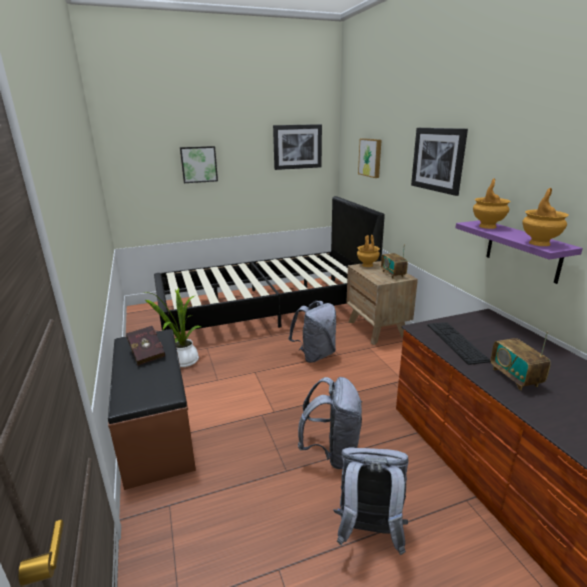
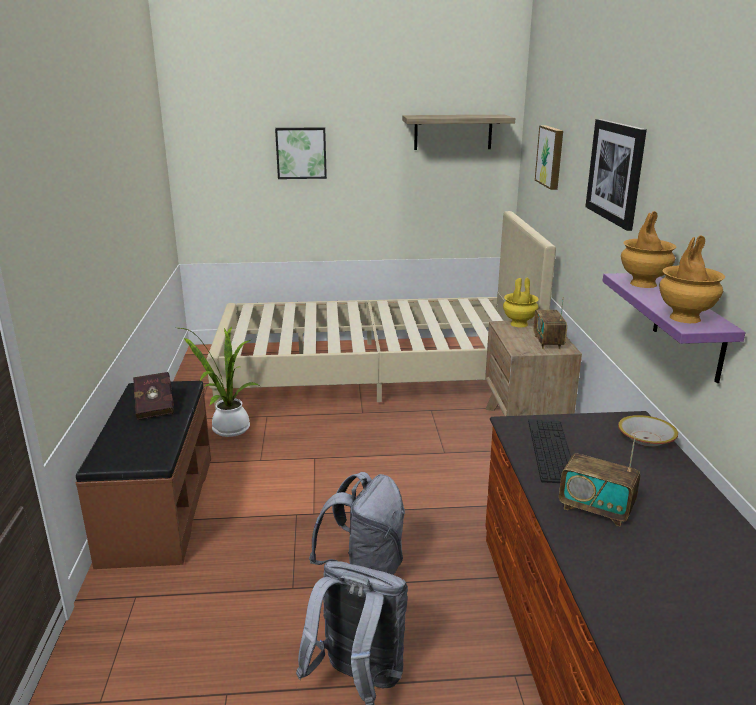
camera: 15 degrees right, 0 degrees up
black bed [154,196,385,332] -> beige bed [206,211,556,410]
picture [273,124,322,170] -> shelf [402,115,515,150]
grey backpack [288,301,336,363] -> none
brown vase [357,235,380,267] -> yellow vase [503,278,539,327]
radio [491,331,551,390] -> radio turned 60 degrees counterclockwise [559,435,640,527]
none -> bowl [618,415,678,447]

